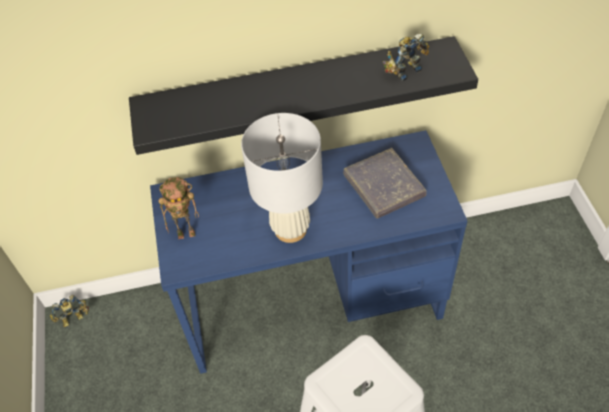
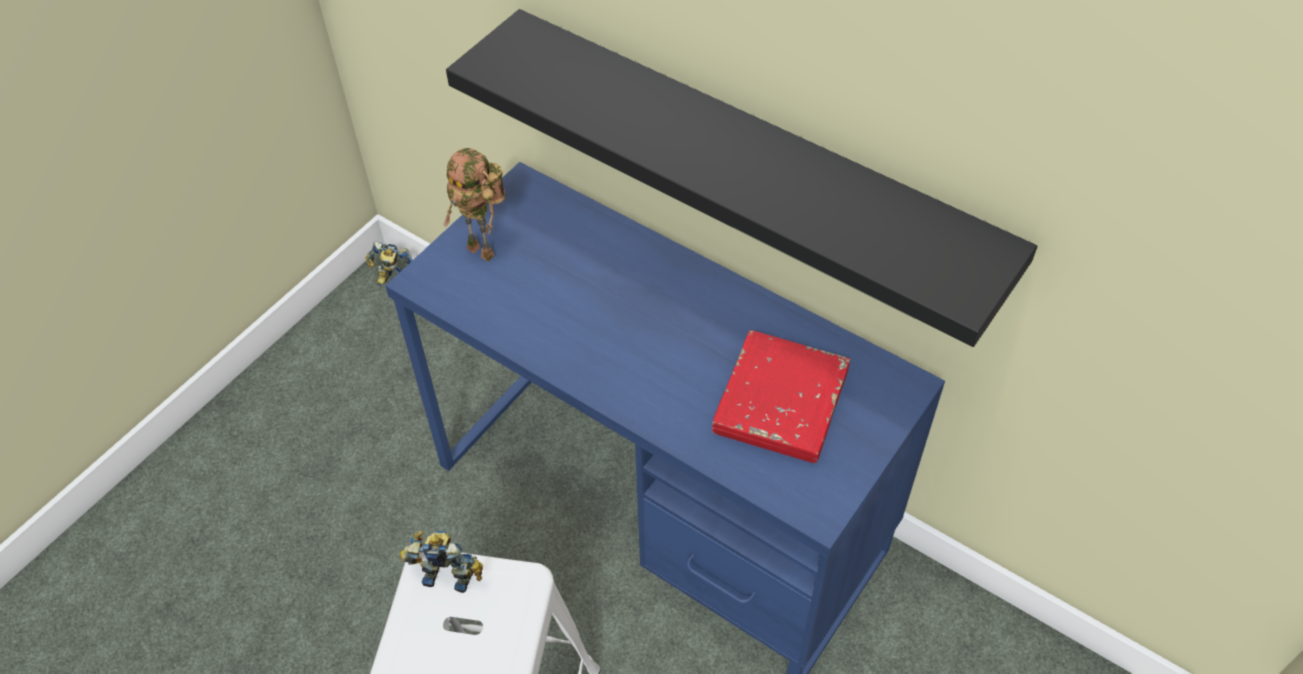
camera: 45 degrees right, 0 degrees up
white table lamp [241,113,323,243] -> none
grey book [343,148,427,218] -> red book [712,330,850,463]
toy robot [383,33,429,81] -> toy robot moved to [400,531,483,593]

